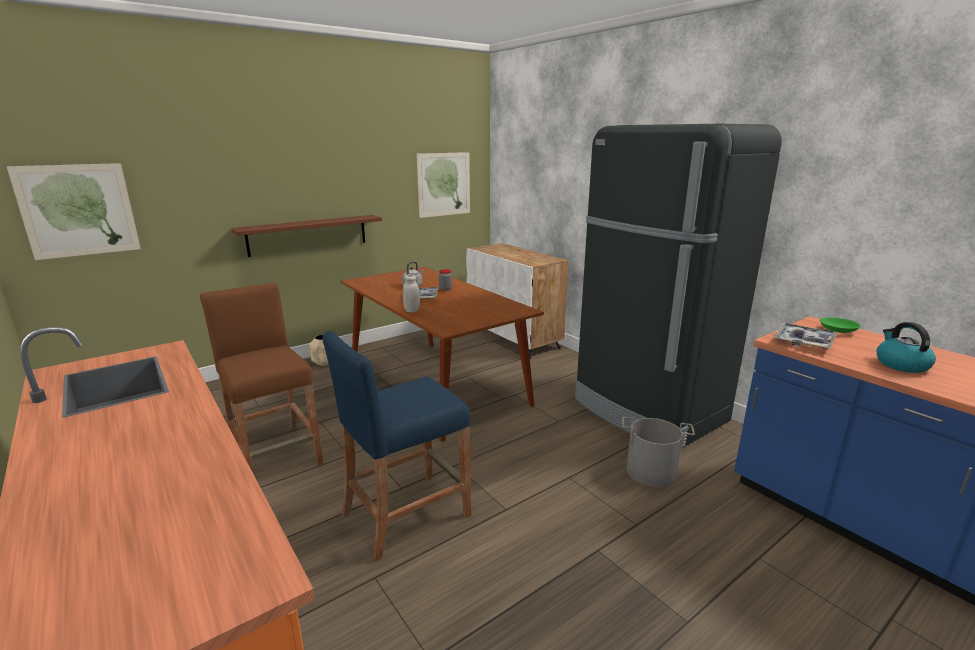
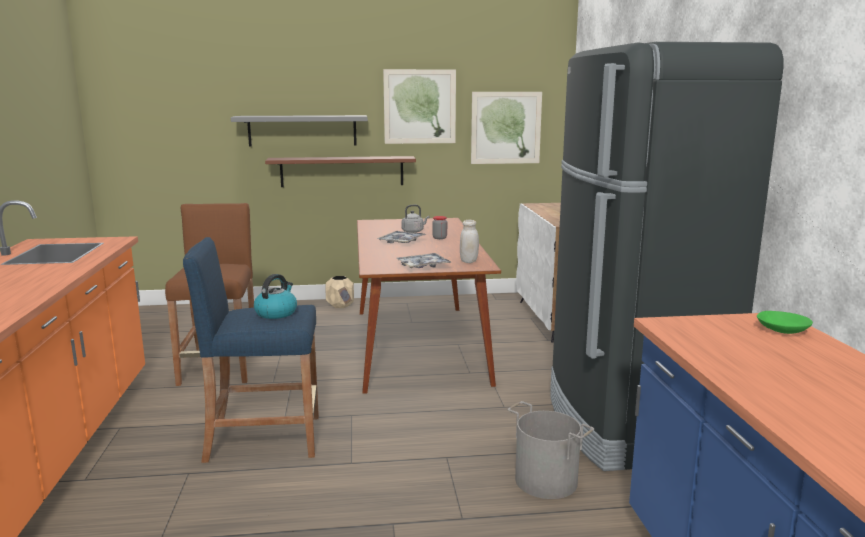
camera: 30 degrees right, 5 degrees down
picture [7,163,141,260] -> picture moved to [383,69,456,144]
white jar [403,274,420,312] -> white jar moved to [460,220,479,263]
tray [774,323,838,349] -> tray moved to [397,253,452,268]
kettle [877,322,936,373] -> kettle moved to [254,274,297,319]
none -> grey shelf [231,115,368,147]

